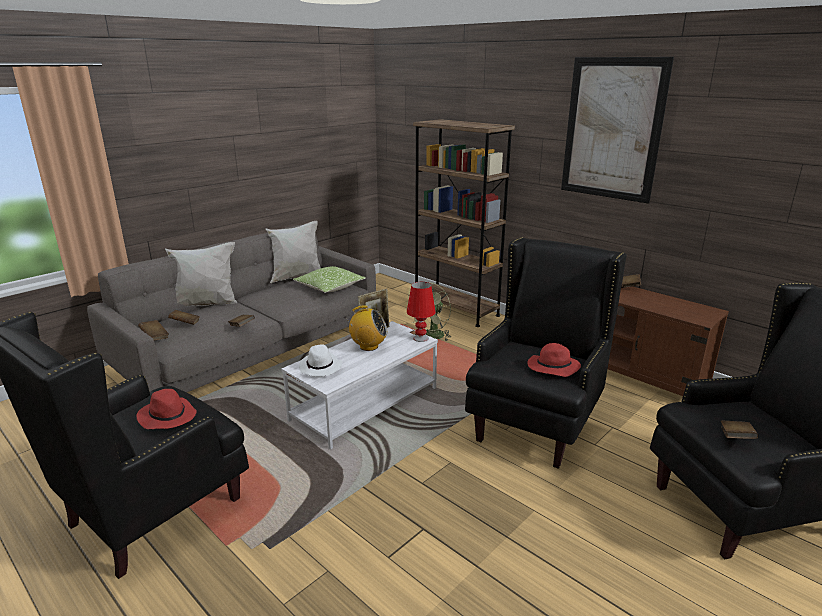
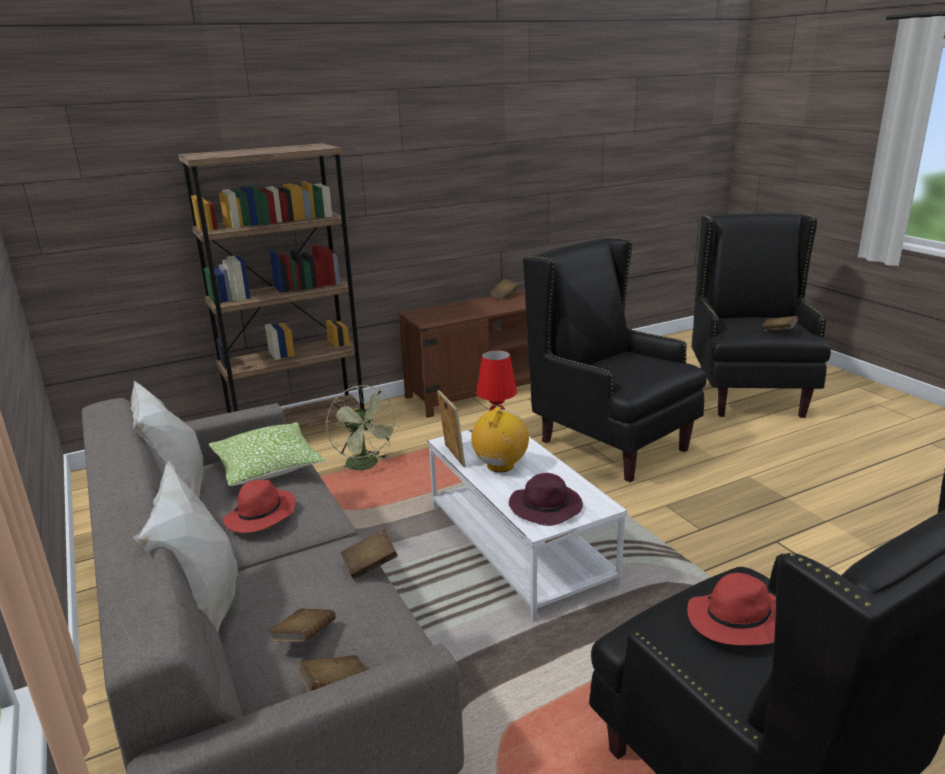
camera: 70 degrees left, 0 degrees up
white hat [299,344,342,377] -> purple hat [509,473,583,526]
red hat [527,343,581,377] -> red hat moved to [222,480,295,533]
picture [561,57,674,204] -> none

